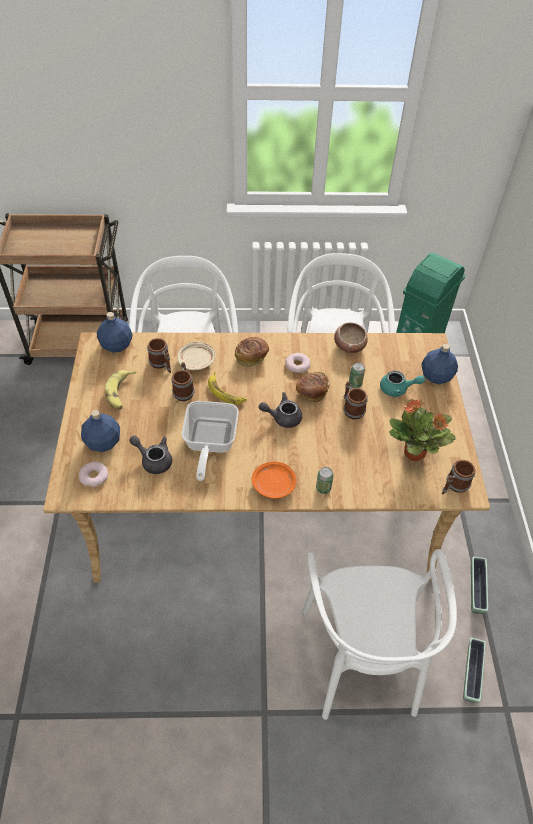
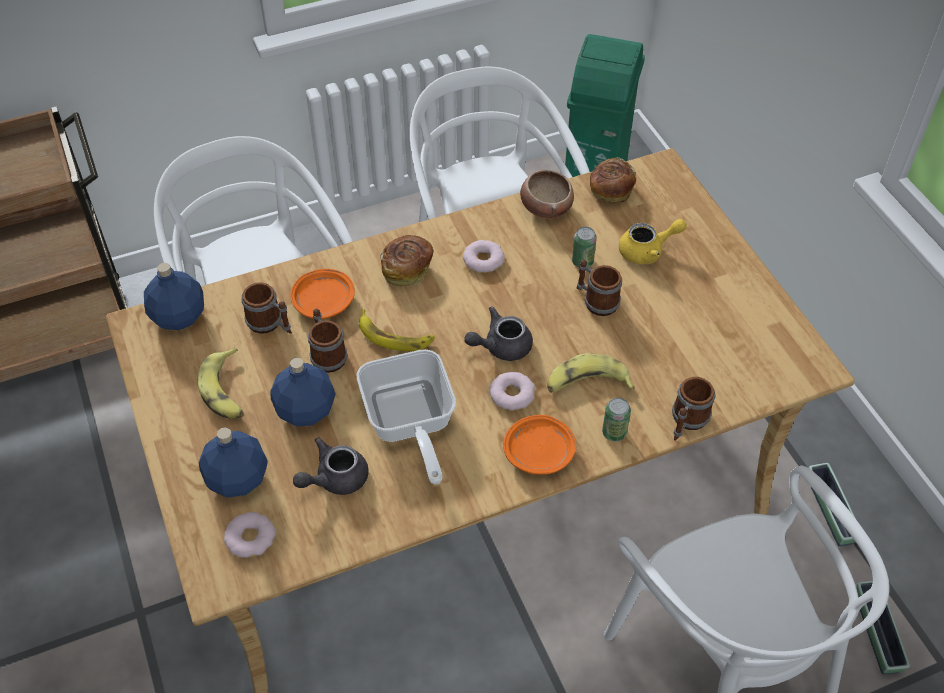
camera: 20 degrees left, 0 degrees up
grey teapot [129,436,172,474] -> grey teapot turned 45 degrees counterclockwise [293,438,369,495]
beige plate [177,342,216,370] -> orange plate [290,269,355,319]
bread [296,372,329,402] -> bread moved to [590,157,636,203]
turquoise teapot [380,370,425,397] -> yellow teapot [619,219,687,264]
potted plant [389,399,456,461] -> none
blue bottle [422,343,458,384] -> blue bottle moved to [270,357,336,426]
mug [442,460,476,494] -> mug moved to [672,377,715,441]
none -> donut [489,372,535,411]
none -> banana [547,353,635,393]

